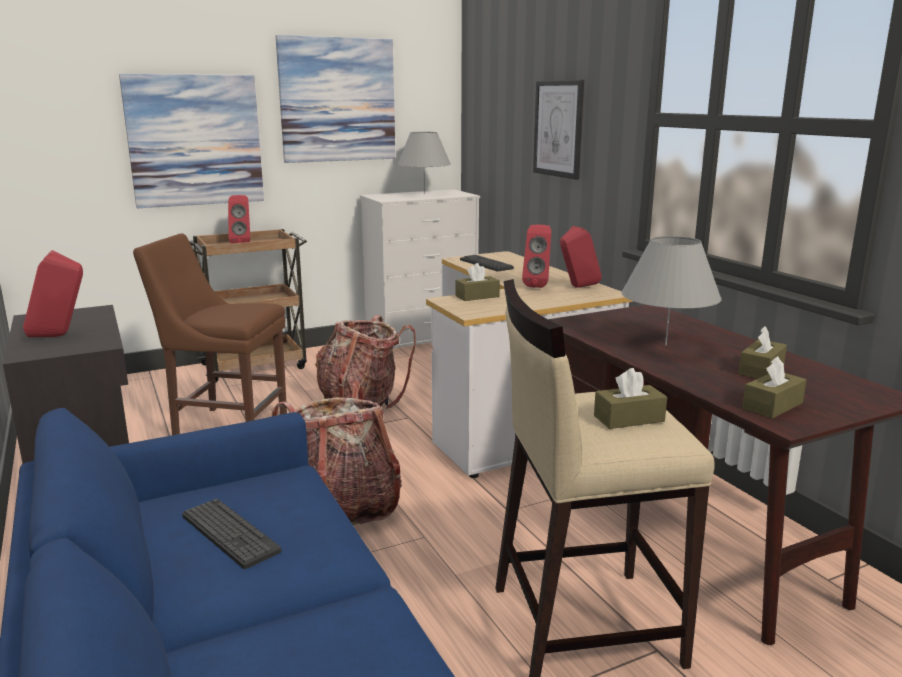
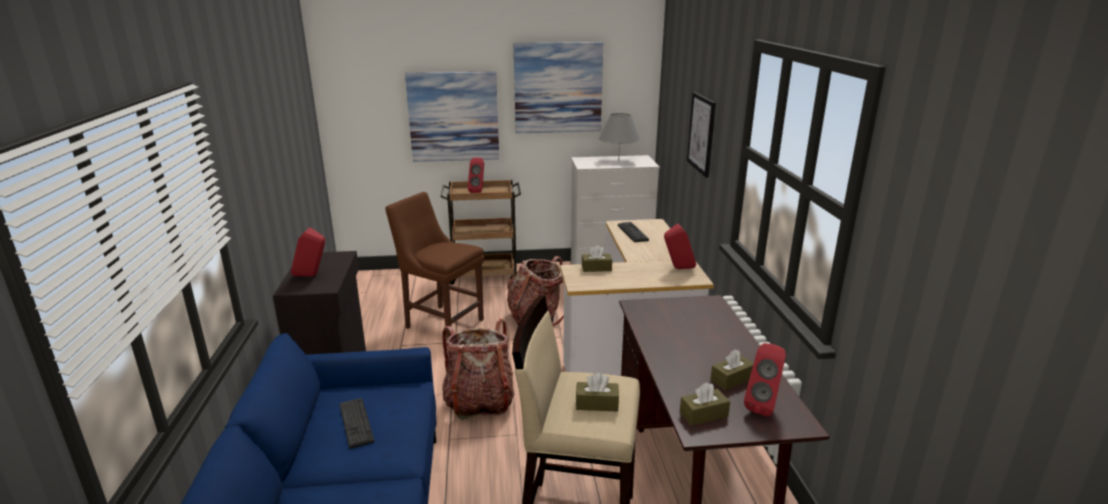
camera: 20 degrees right, 5 degrees up
red speaker [522,225,551,288] -> red speaker moved to [744,343,786,417]
grey table lamp [621,236,721,345] -> none

